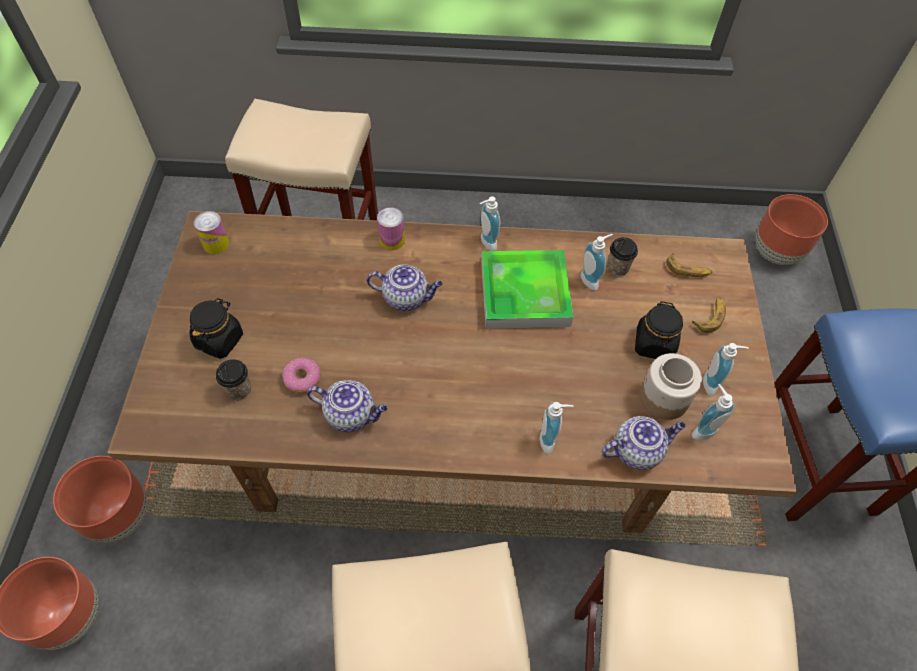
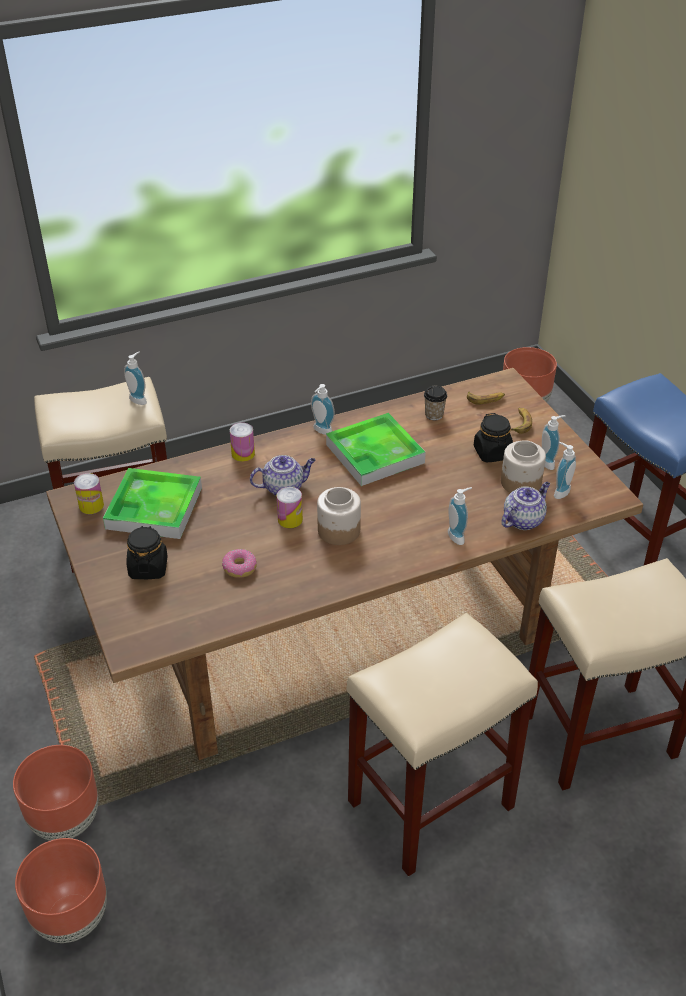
camera: 25 degrees left, 15 degrees down
cup [216,359,251,400] -> none
teapot [307,380,388,432] -> none
soap dispenser [580,234,613,290] -> soap dispenser moved to [124,352,147,405]
none -> tray [103,468,202,539]
none -> can [277,487,303,528]
none -> jar [317,487,361,545]

